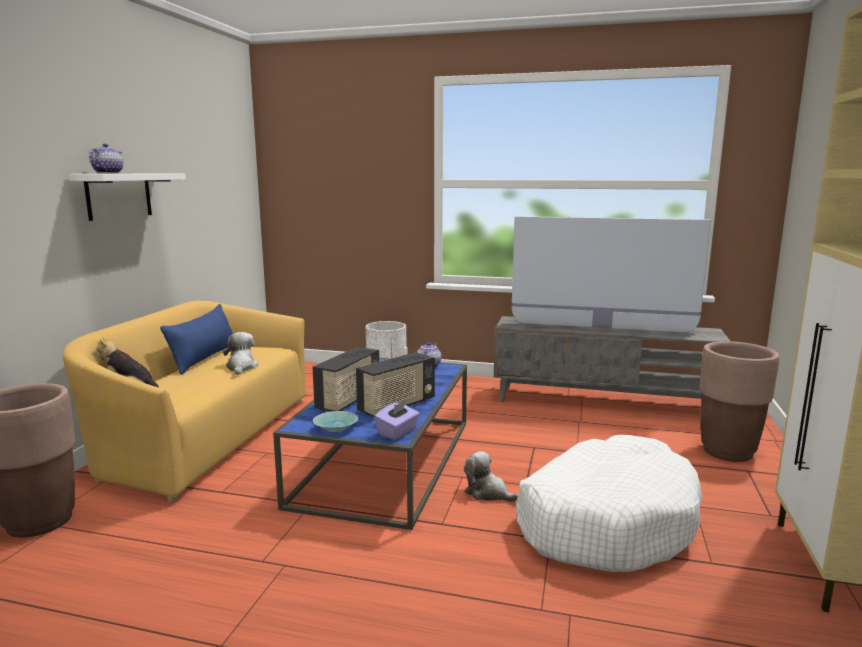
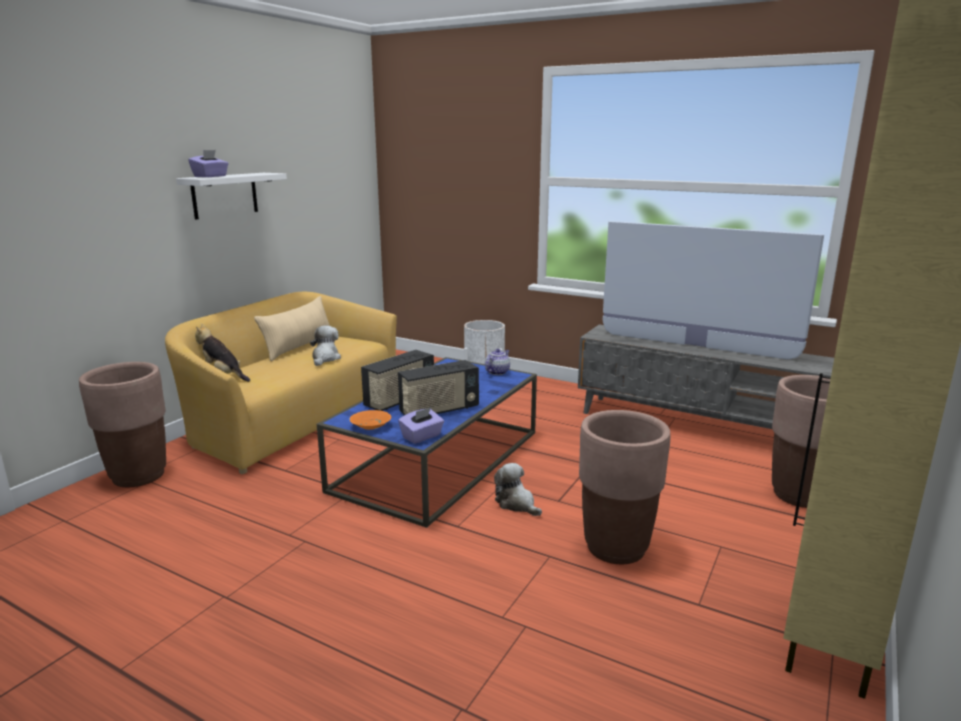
camera: 15 degrees right, 5 degrees up
teapot [89,144,123,173] -> purple tissue box [188,150,229,177]
blue pillow [160,304,233,375] -> beige pillow [254,296,330,361]
turquoise bowl [313,411,358,432] -> orange bowl [349,410,391,430]
white dog bed [516,435,703,572] -> brown planter [579,410,671,564]

